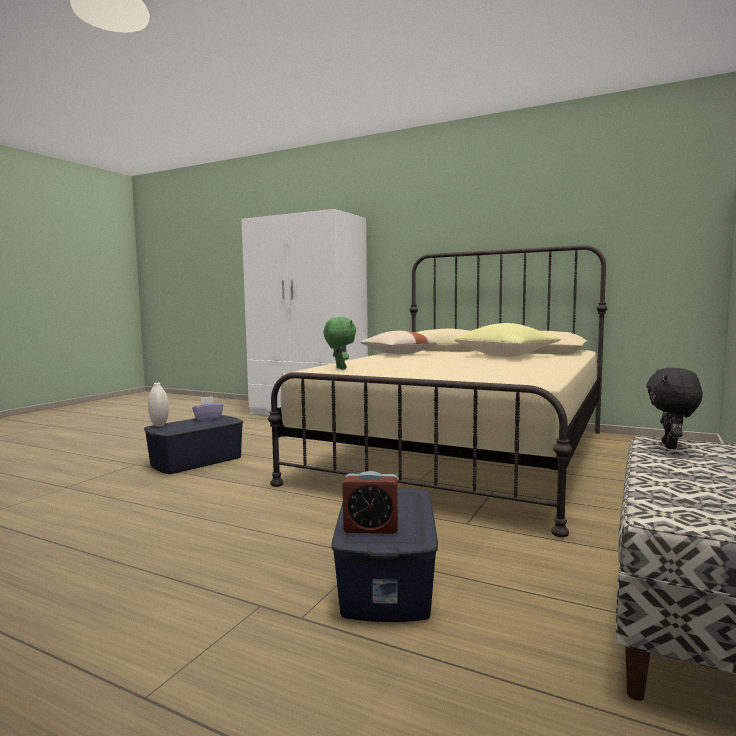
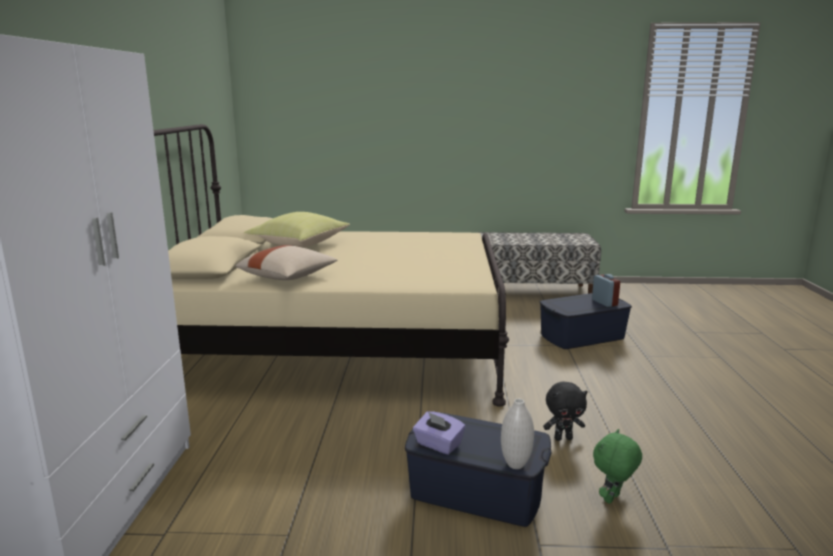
camera: 115 degrees left, 10 degrees up
green plush toy [324,317,356,369] -> green plush toy moved to [593,429,642,504]
black plush toy [646,368,703,449] -> black plush toy moved to [543,382,588,441]

